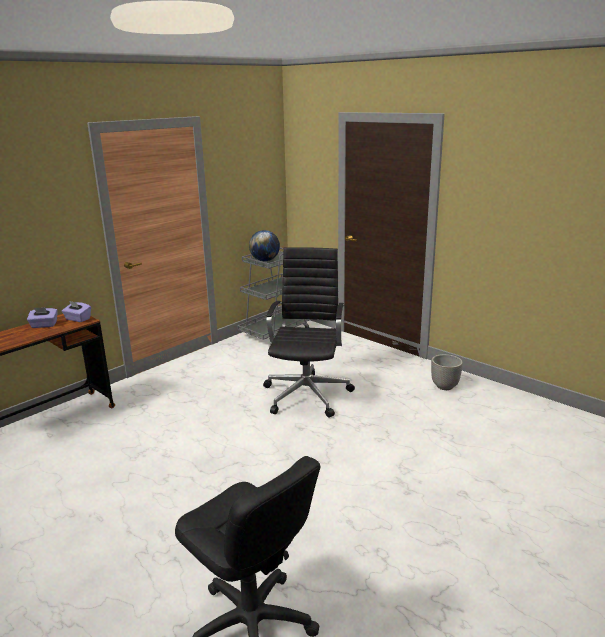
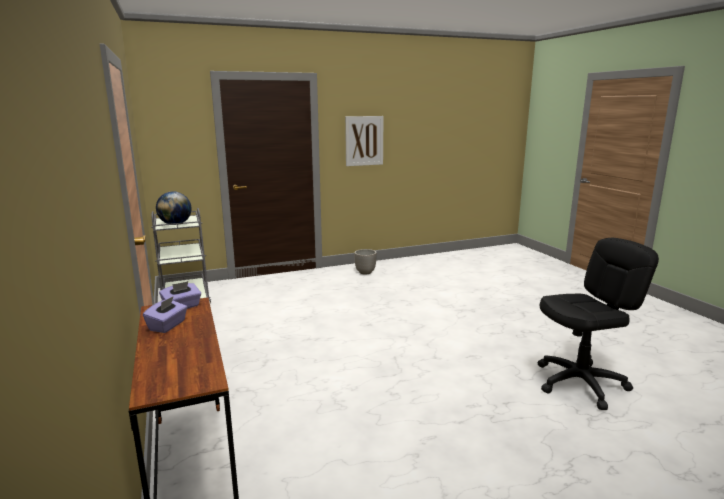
camera: 65 degrees left, 5 degrees down
black office chair [263,247,355,417] -> none
none -> picture [345,116,384,166]

